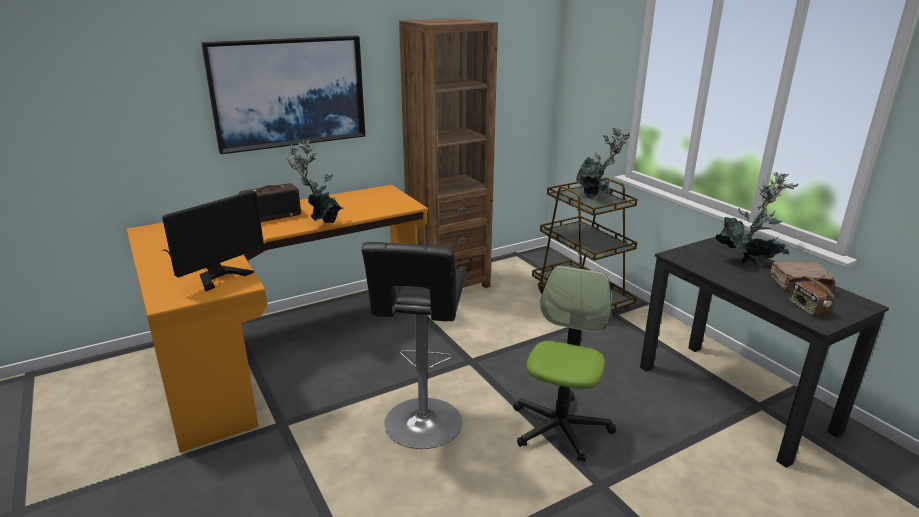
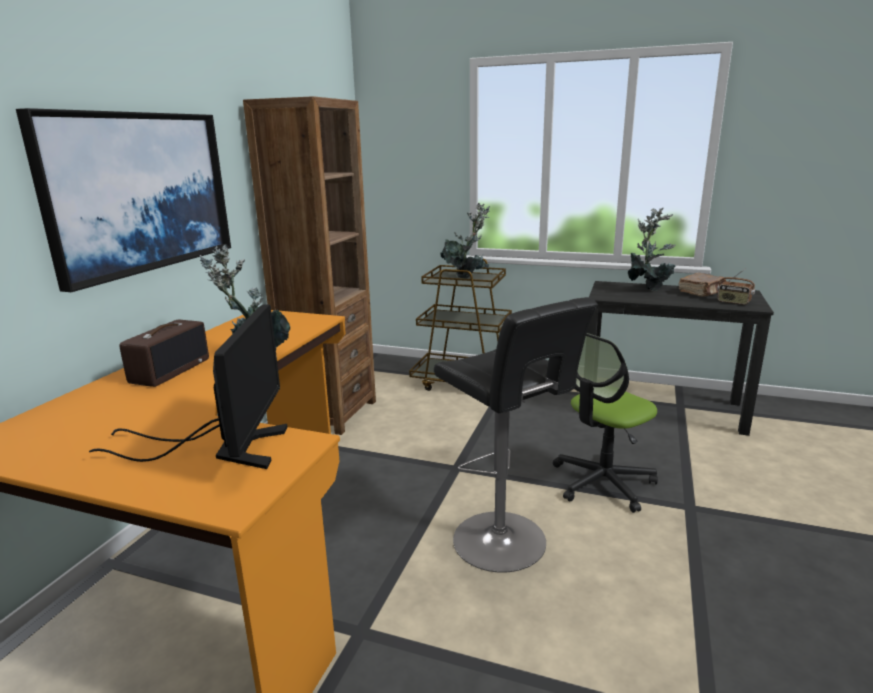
camera: 40 degrees left, 5 degrees down
office chair [513,266,616,462] -> office chair turned 105 degrees counterclockwise [553,333,658,513]

